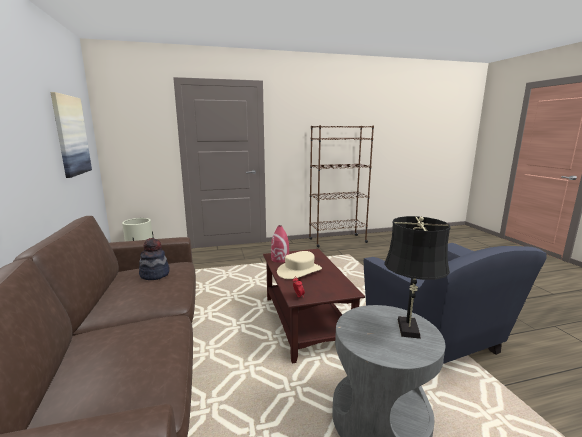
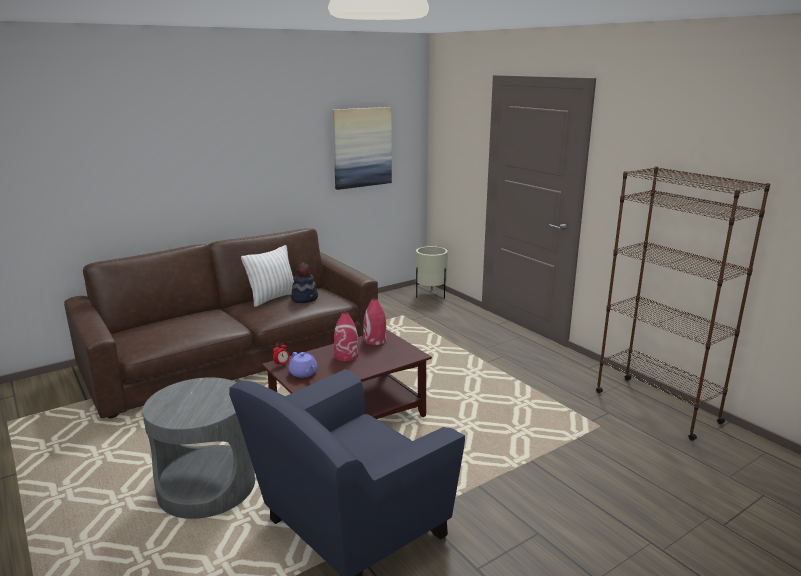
camera: 70 degrees right, 5 degrees up
beige hat [277,251,322,279] -> red vase [334,312,359,361]
black table lamp [384,216,451,339] -> none
none -> white pillow [241,245,294,307]
none -> purple teapot [288,352,317,378]

